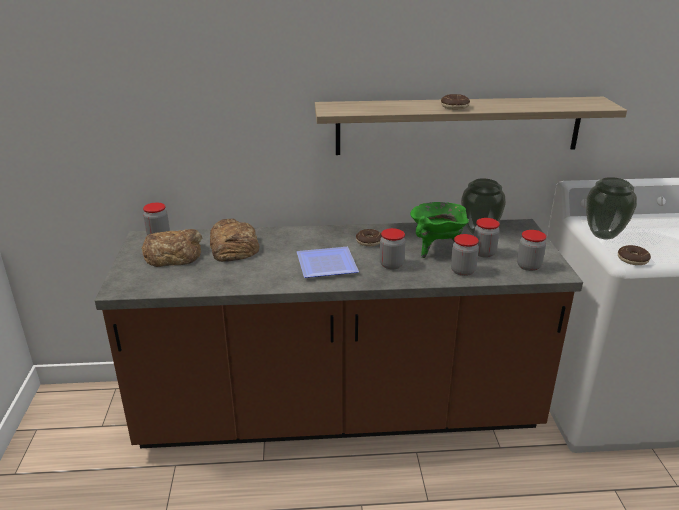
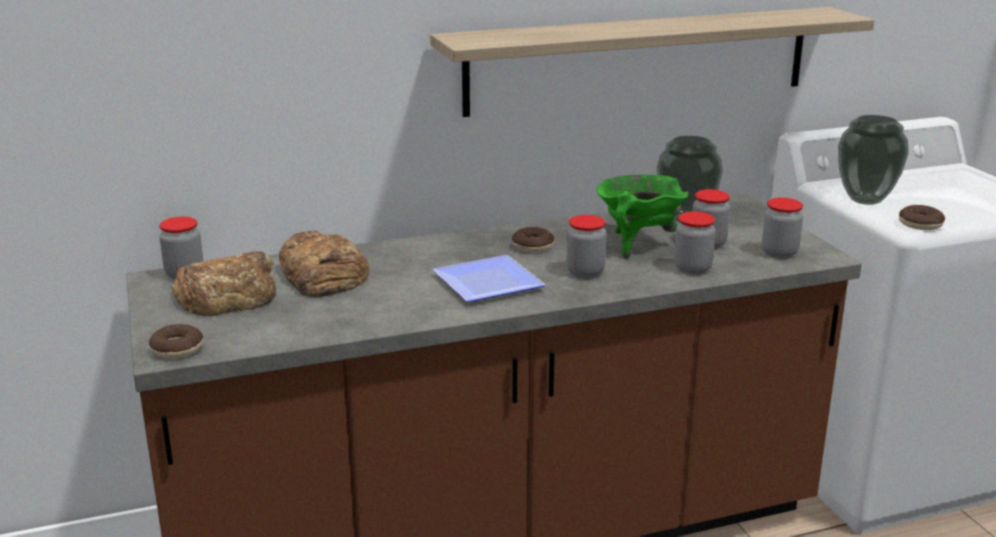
camera: 15 degrees left, 5 degrees down
donut [441,94,470,110] -> donut moved to [149,324,203,358]

